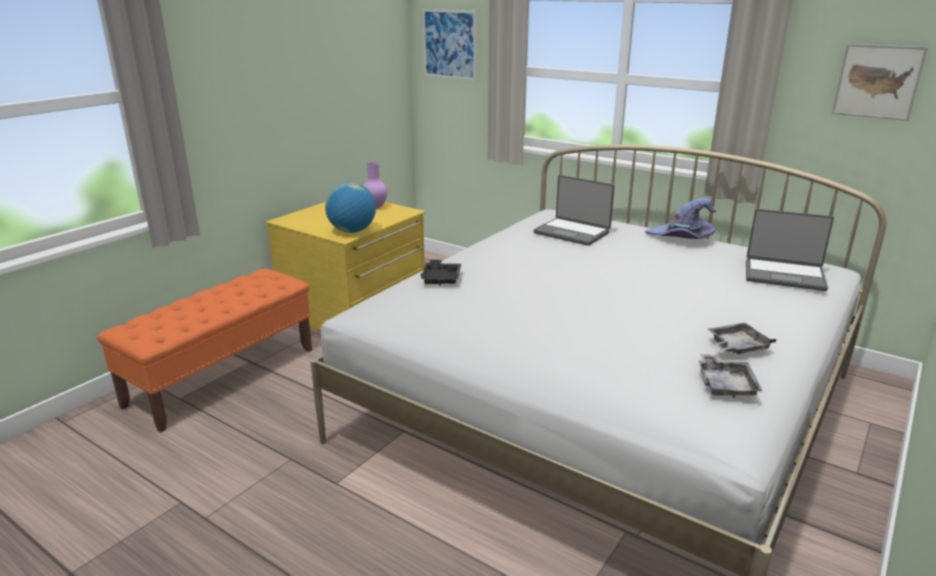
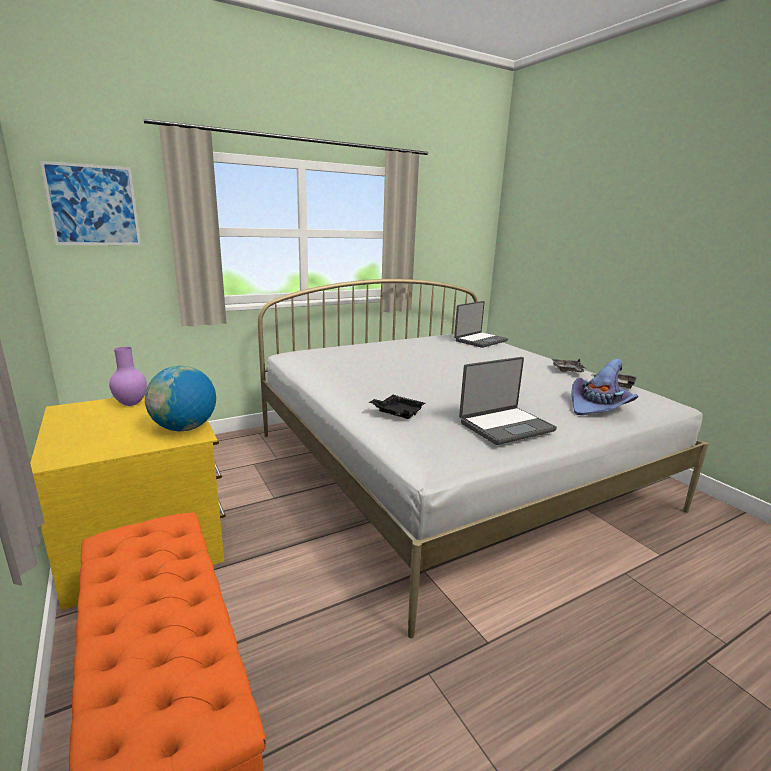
camera: 65 degrees left, 5 degrees down
laptop [534,175,615,246] -> laptop moved to [459,357,557,445]
purple hat [645,198,716,239] -> purple hat moved to [571,359,638,415]
picture [832,44,928,121] -> none

